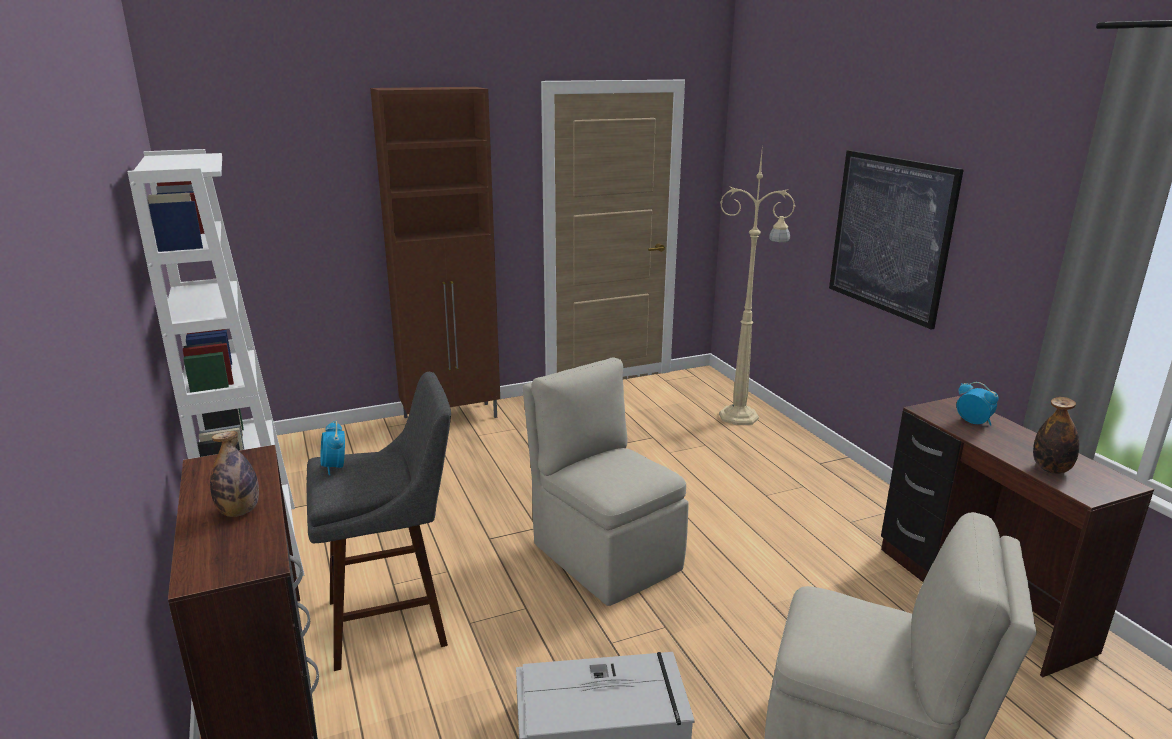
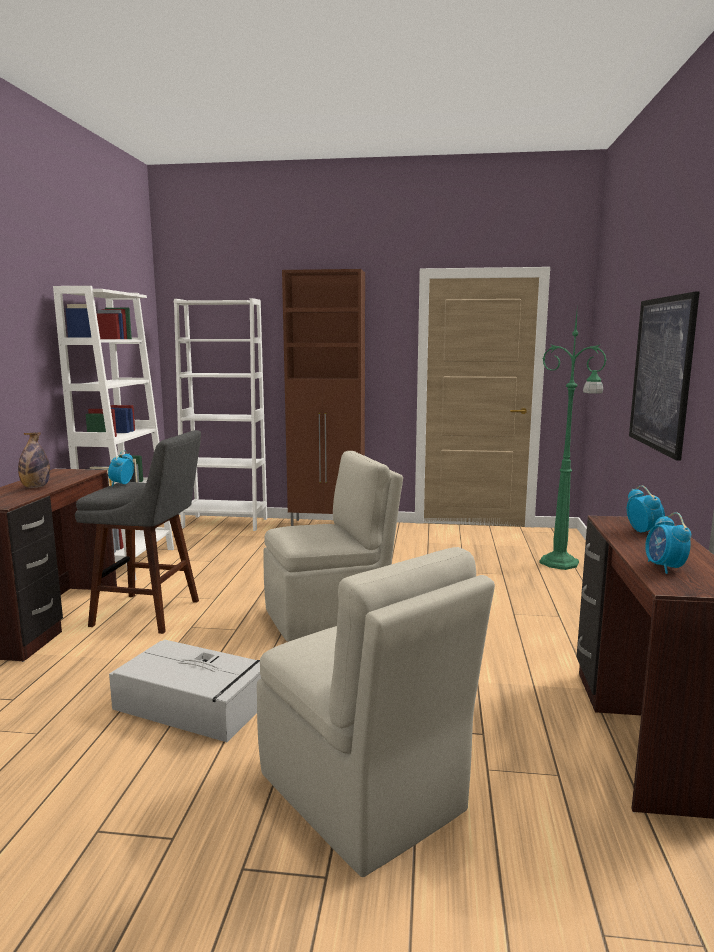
camera: 30 degrees right, 10 degrees down
beige chair [523,357,689,606] -> beige chair turned 75 degrees clockwise [263,451,403,642]
beige floor lamp [719,144,795,425] -> green floor lamp [539,312,607,570]
bottle [1033,397,1079,474] -> alarm clock [645,512,691,574]
none -> white bookcase [174,298,267,531]

